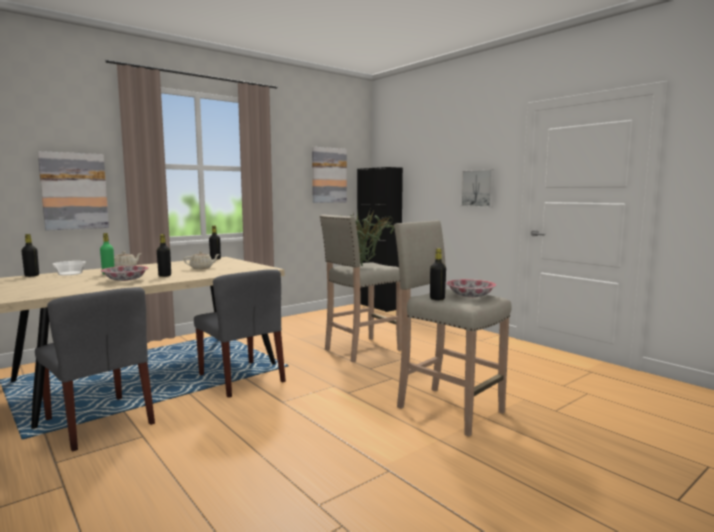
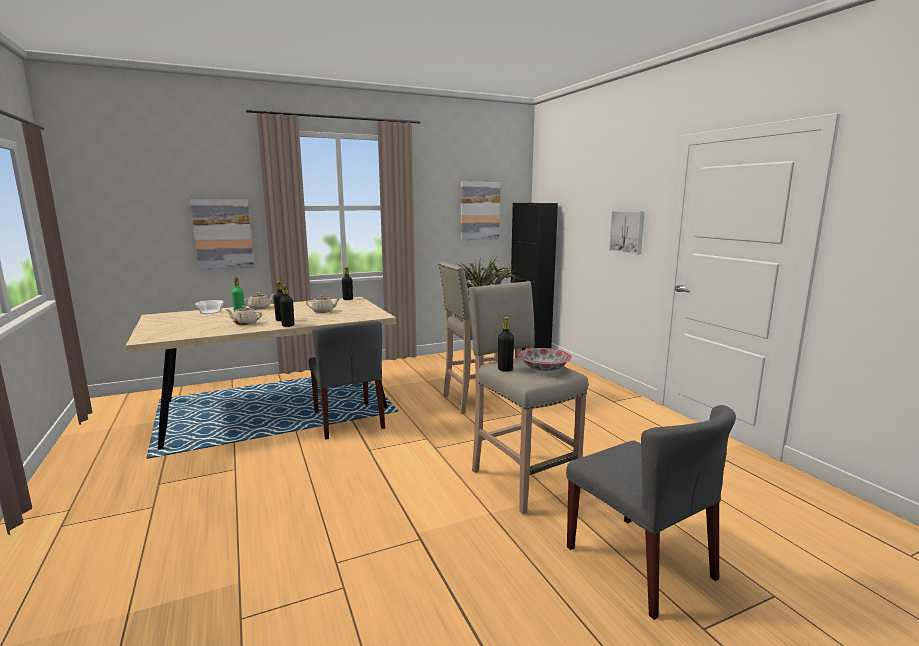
camera: 15 degrees right, 5 degrees up
black bottle [22,234,39,277] -> black bottle moved to [279,285,294,327]
grey chair [35,287,155,452] -> grey chair moved to [566,405,736,620]
bowl [101,266,148,281] -> beige teapot [225,306,262,325]

